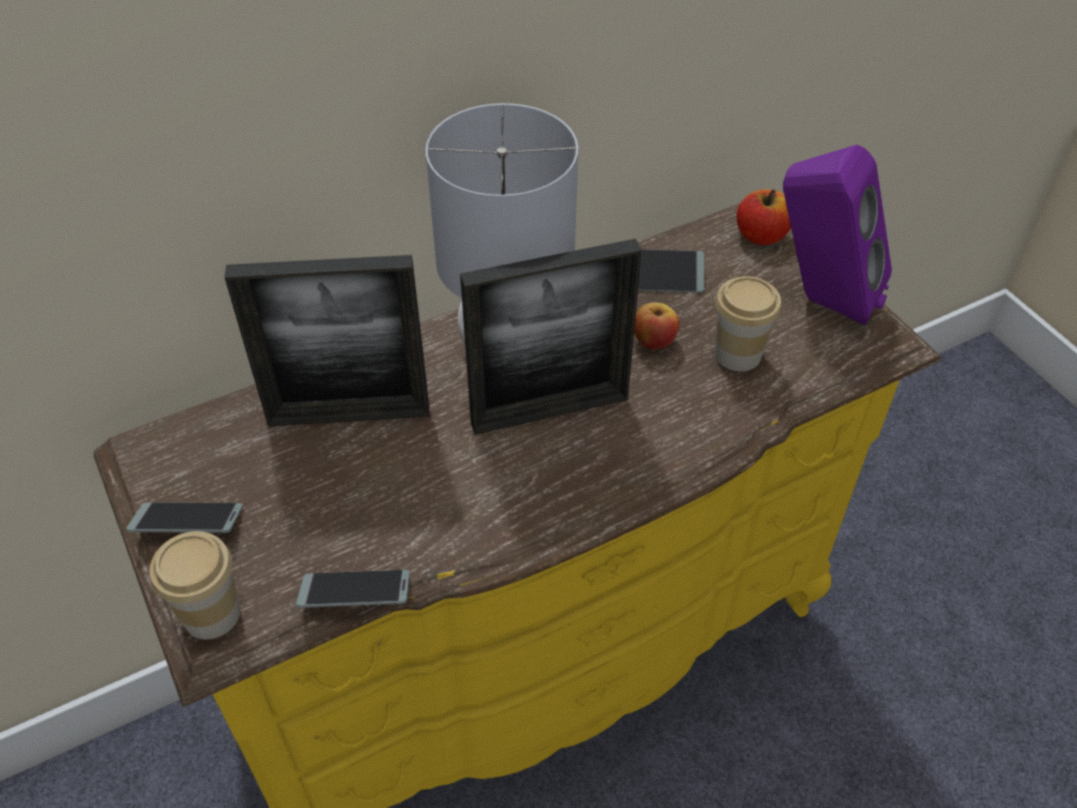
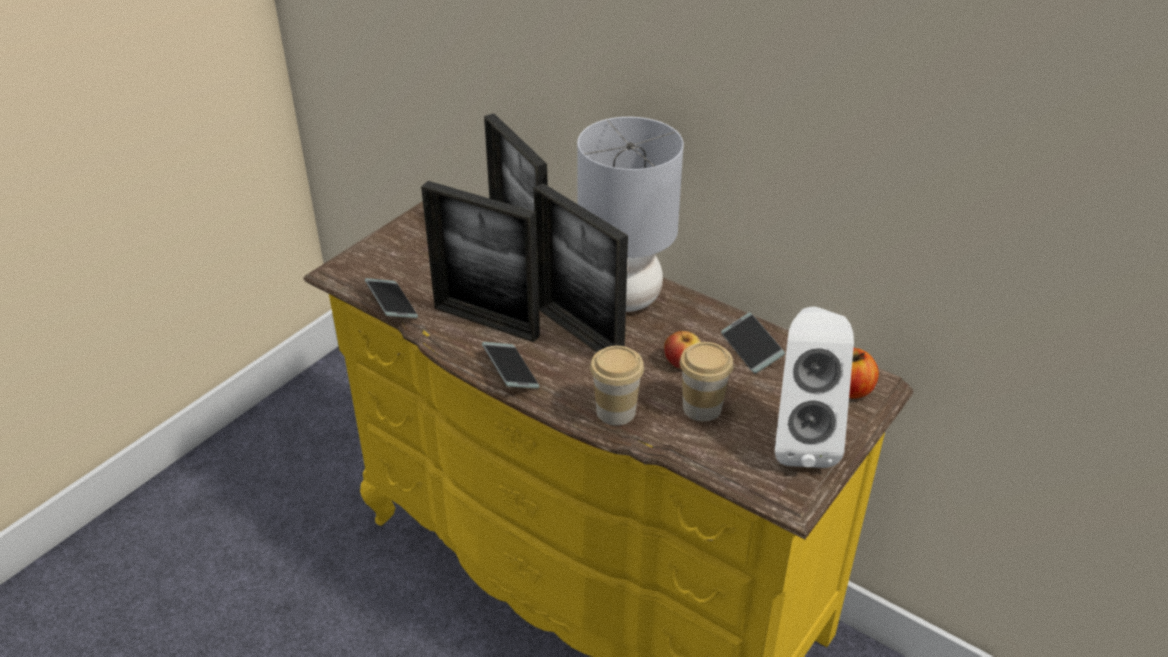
camera: 65 degrees right, 10 degrees down
phone [126,503,243,533] -> phone moved to [482,342,539,389]
cup [150,531,240,640] -> cup moved to [590,346,644,426]
purple speaker [783,145,892,325] -> white speaker [775,306,854,468]
none -> picture frame [421,181,540,342]

